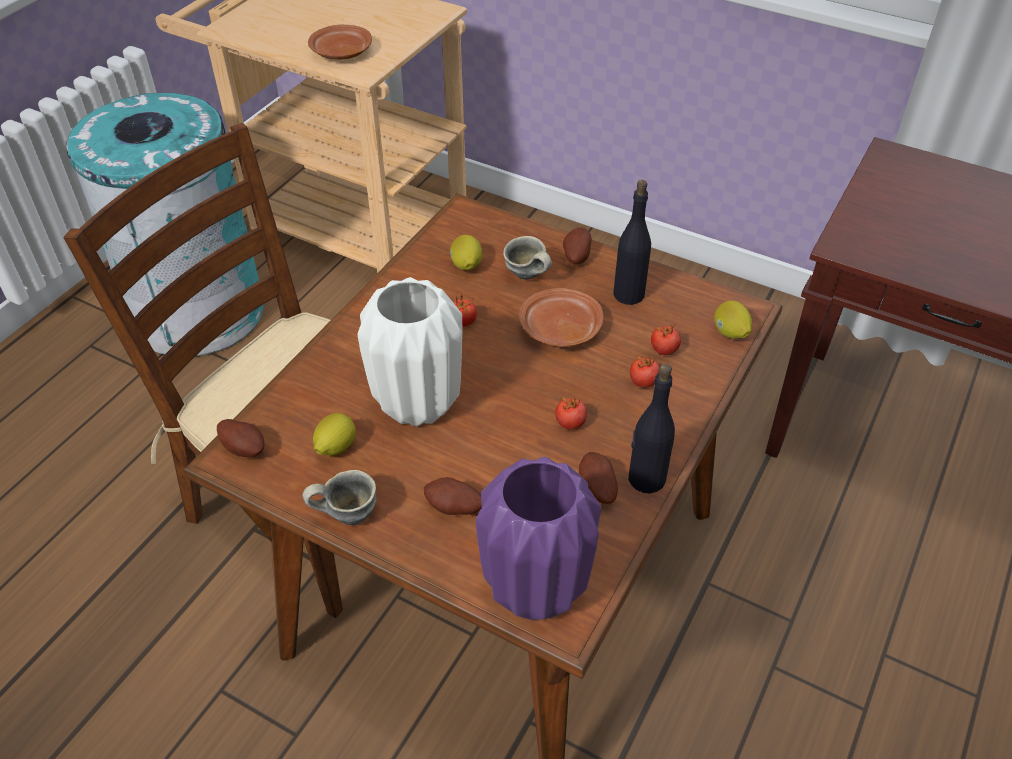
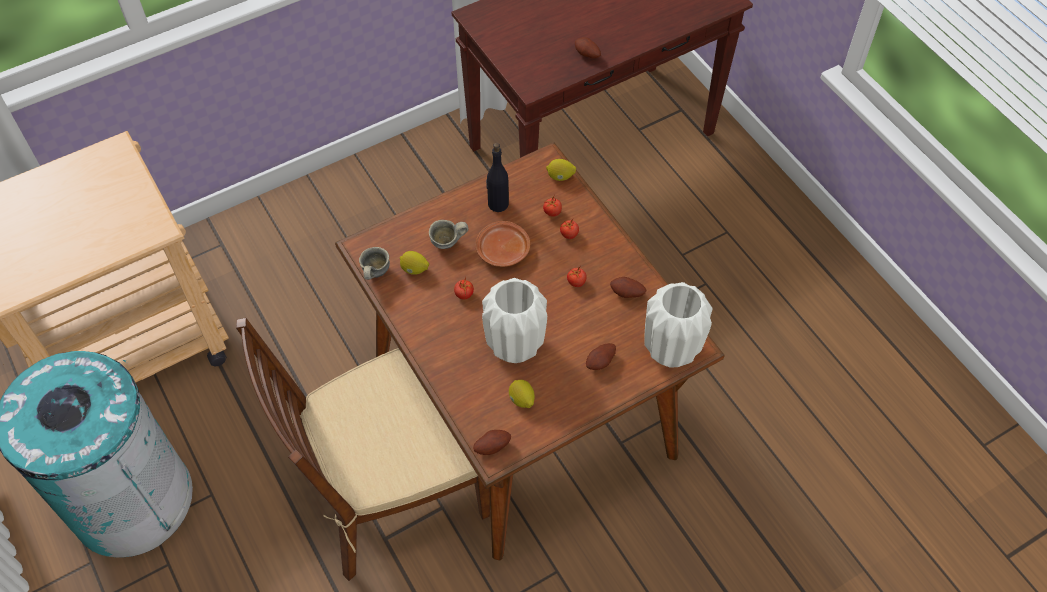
camera: 60 degrees left, 10 degrees up
grey mug [302,470,377,525] -> grey mug moved to [359,247,390,280]
brown plate [308,25,372,59] -> none
purple vase [476,457,601,620] -> white vase [644,282,713,367]
potato [563,227,592,264] -> potato moved to [575,37,601,59]
black bottle [628,364,675,494] -> none

